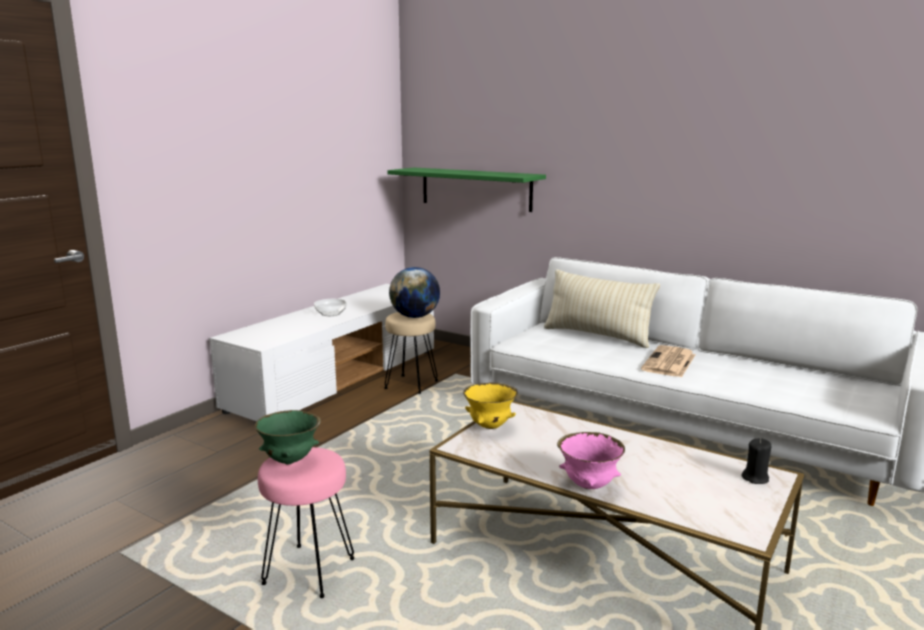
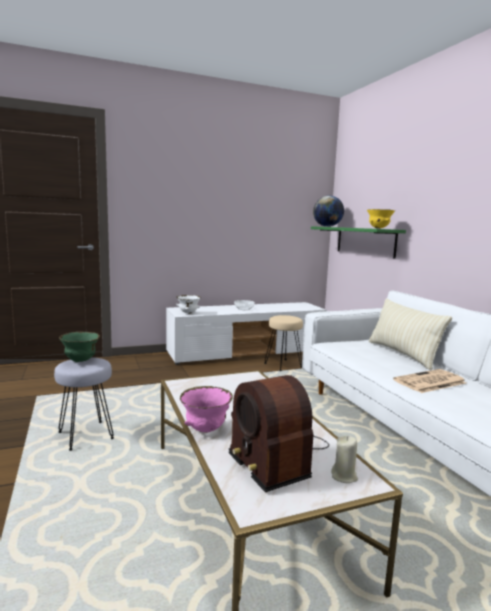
camera: 35 degrees right, 5 degrees down
pink stool [258,447,354,598] -> grey stool [54,357,114,451]
globe [389,267,440,318] -> globe moved to [313,196,344,227]
yellow bowl [463,383,518,429] -> yellow bowl moved to [367,209,395,229]
black candle [741,438,772,484] -> beige candle [331,436,358,483]
none -> white bowl [176,295,201,314]
none -> radio [228,375,329,492]

